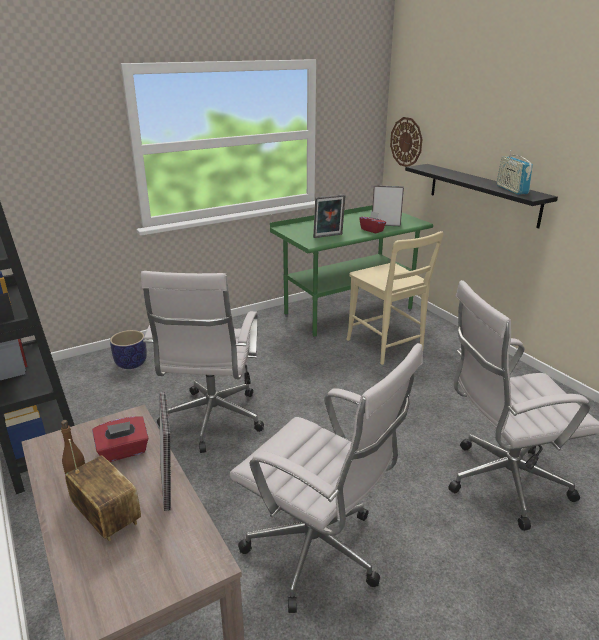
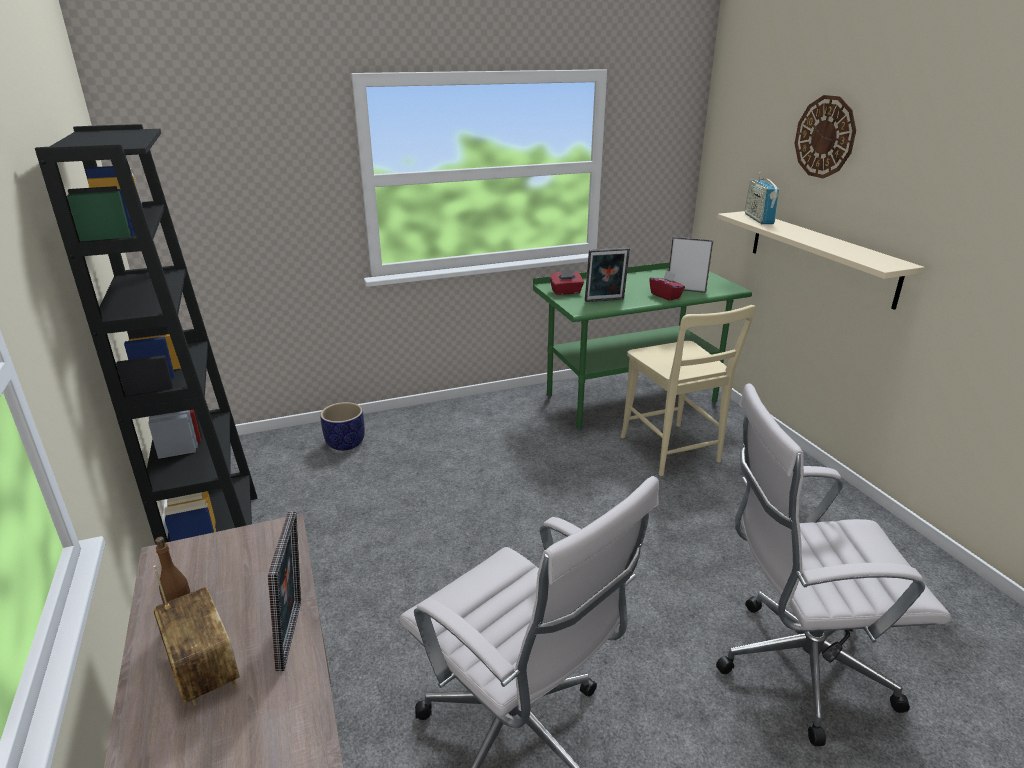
camera: 10 degrees right, 0 degrees up
red tissue box [92,416,148,462] -> red tissue box moved to [549,270,584,295]
white office chair [141,271,264,453] -> none
wall clock [390,117,422,167] -> wall clock moved to [795,95,856,178]
black shelf [405,164,558,229] -> beige shelf [717,211,925,310]
radio [496,150,533,195] -> radio moved to [745,172,779,224]

